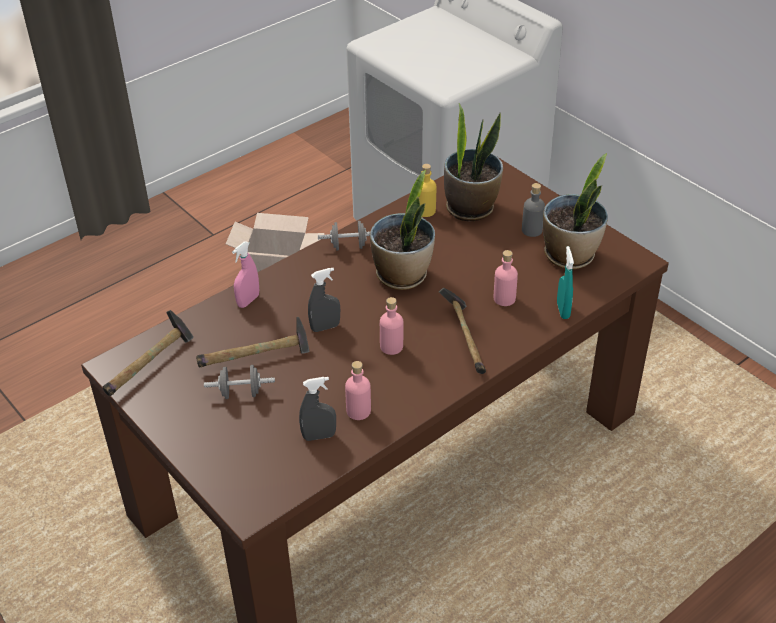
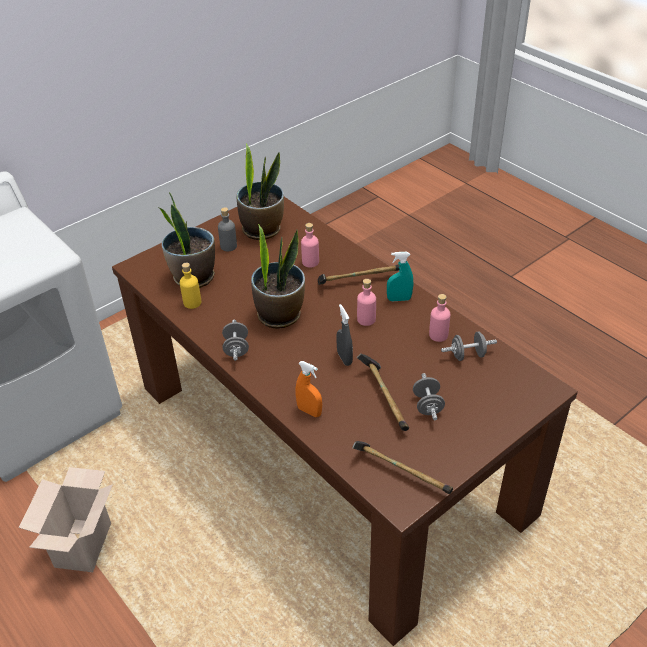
camera: 90 degrees left, 0 degrees up
pink spray bottle [232,241,259,308] -> orange spray bottle [296,361,322,417]
grey spray bottle [299,377,336,441] -> grey dumbbell [441,331,497,361]
turquoise spray bottle [557,246,574,319] -> turquoise spray bottle moved to [387,252,413,301]

